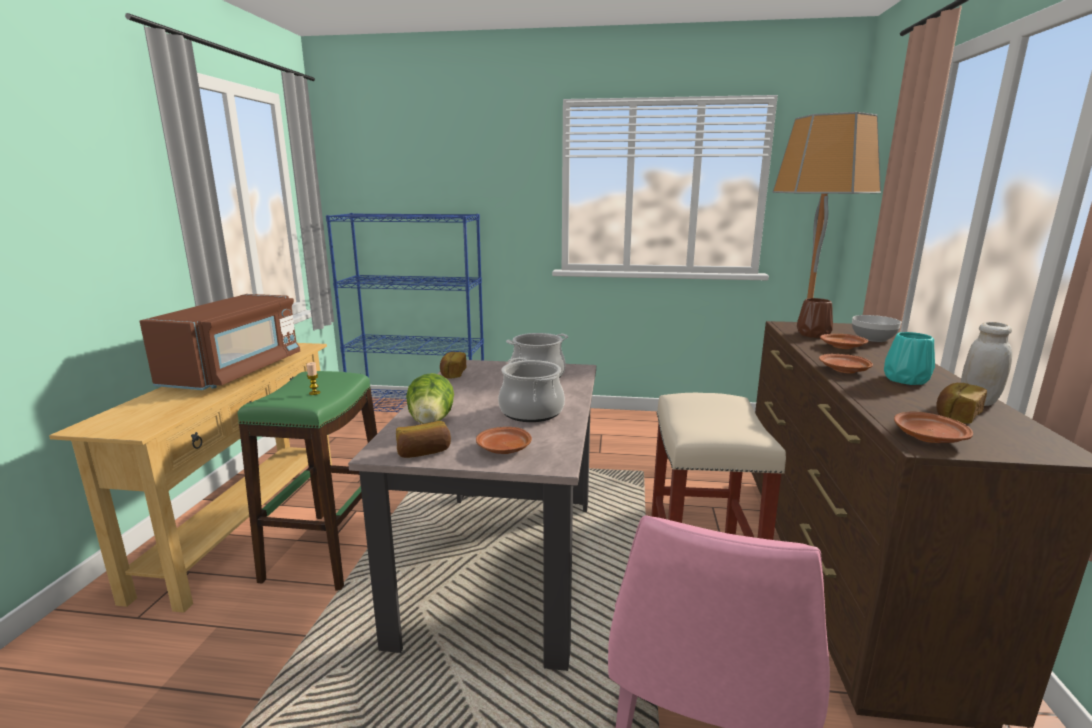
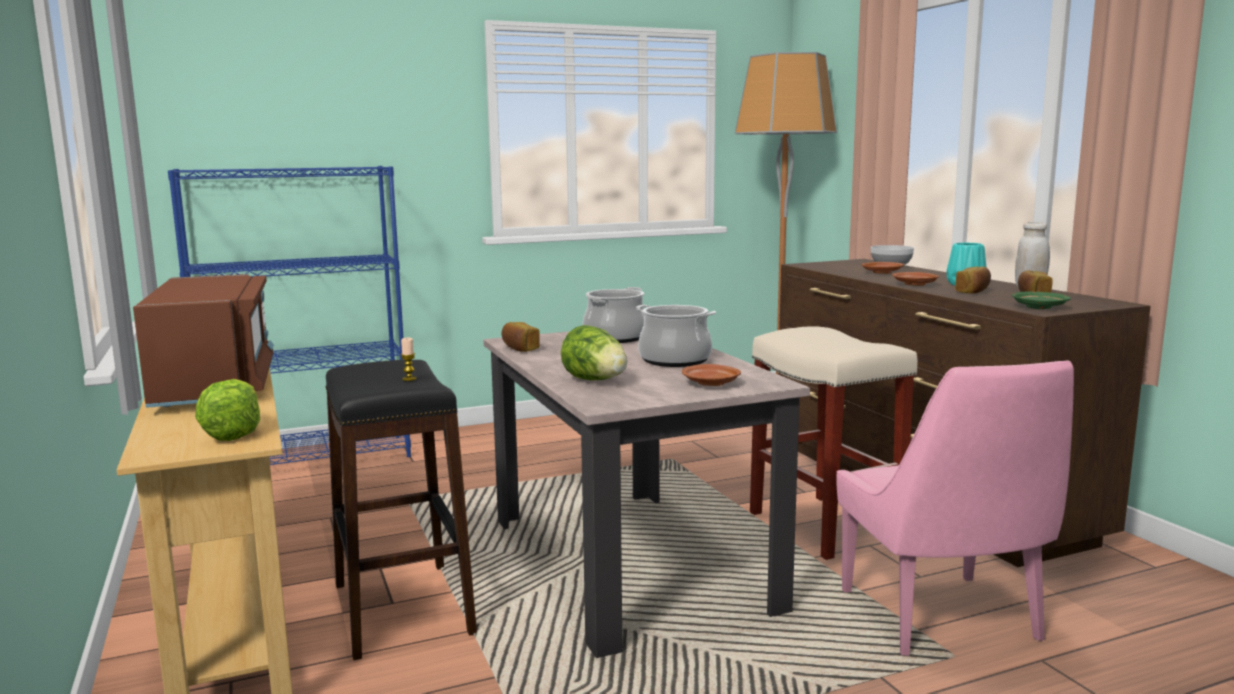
camera: 30 degrees left, 5 degrees down
green stool [238,371,377,591] -> black stool [326,360,477,660]
bread [396,421,451,458] -> bread moved to [955,266,991,294]
brown vase [797,298,833,338] -> none
brown plate [894,412,973,443] -> green plate [1012,292,1071,309]
none -> lettuce [195,379,260,441]

